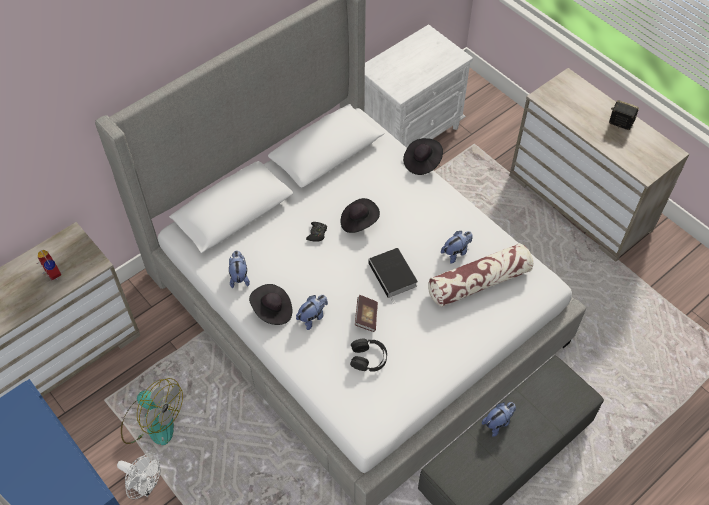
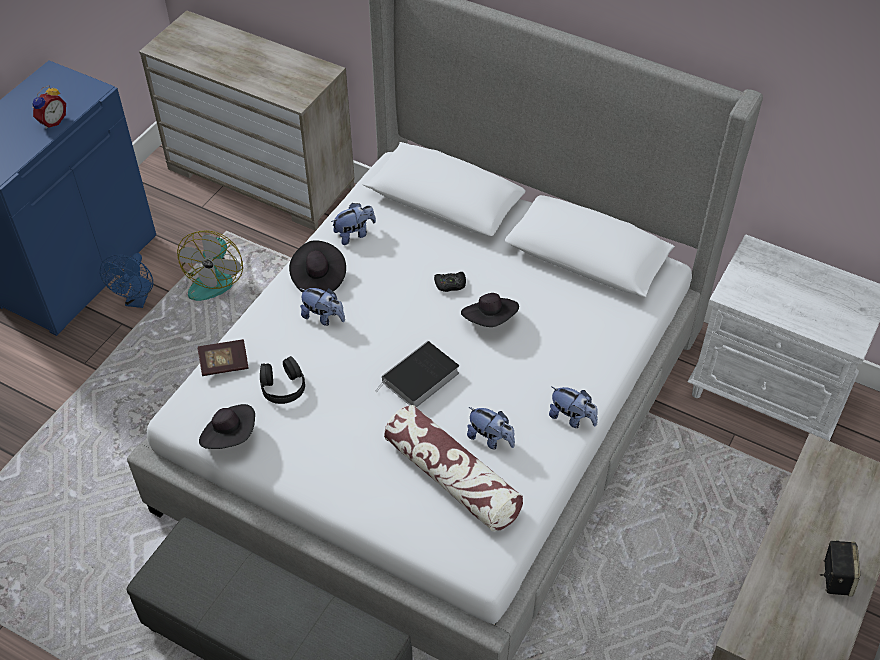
camera: 70 degrees right, 5 degrees down
alarm clock [37,250,61,280] -> alarm clock moved to [32,85,66,129]
white fan [117,453,160,499] -> blue fan [100,253,153,308]
book [355,295,378,332] -> book moved to [198,339,249,376]
black hat [403,138,443,175] -> black hat moved to [199,404,255,449]
plush toy [482,402,516,437] -> plush toy moved to [549,387,598,428]

